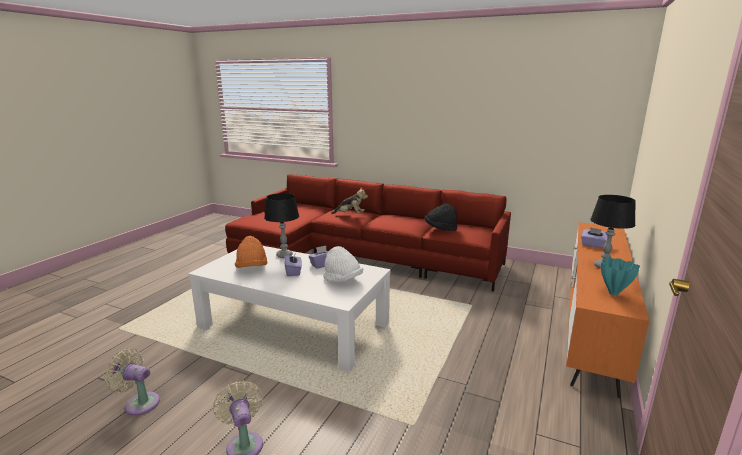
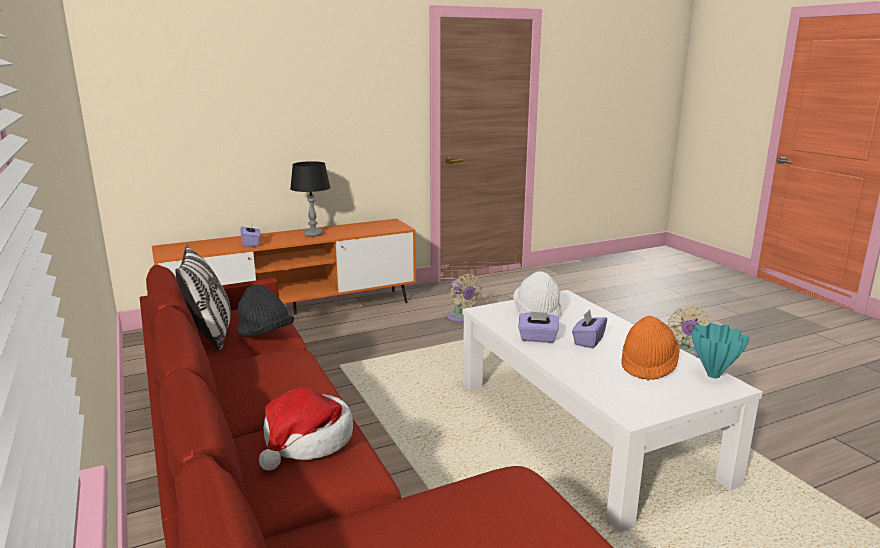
camera: 140 degrees left, 0 degrees up
beige fan [104,348,160,416] -> beige fan moved to [446,274,482,322]
black table lamp [264,193,299,258] -> none
plush toy [331,187,368,214] -> hat [259,388,353,471]
turquoise vase [601,257,640,296] -> turquoise vase moved to [692,323,750,378]
none -> pillow [175,245,231,351]

